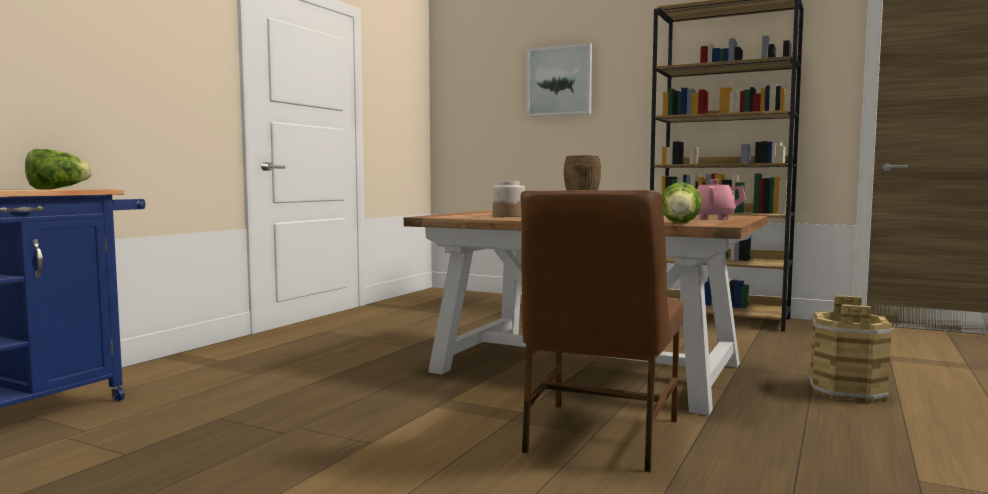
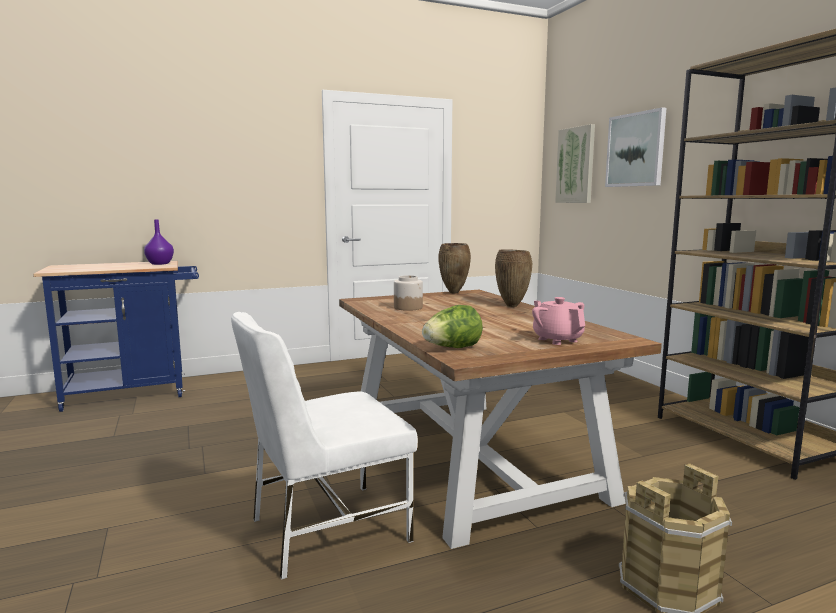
camera: 40 degrees right, 5 degrees up
lettuce [25,149,92,189] -> purple vase [144,219,174,265]
brown chair [520,190,684,472] -> white chair [231,312,418,580]
none -> brown vase [438,243,471,294]
none -> picture [555,124,595,203]

